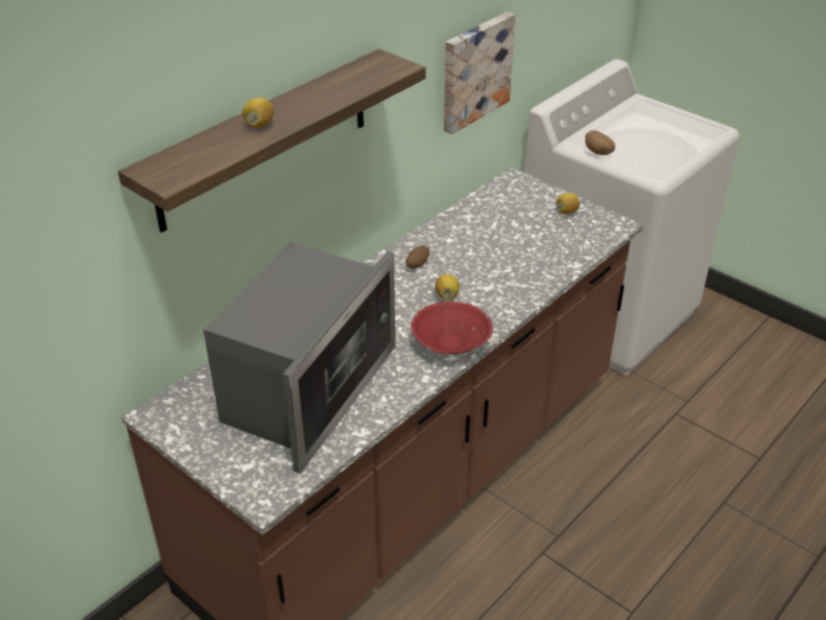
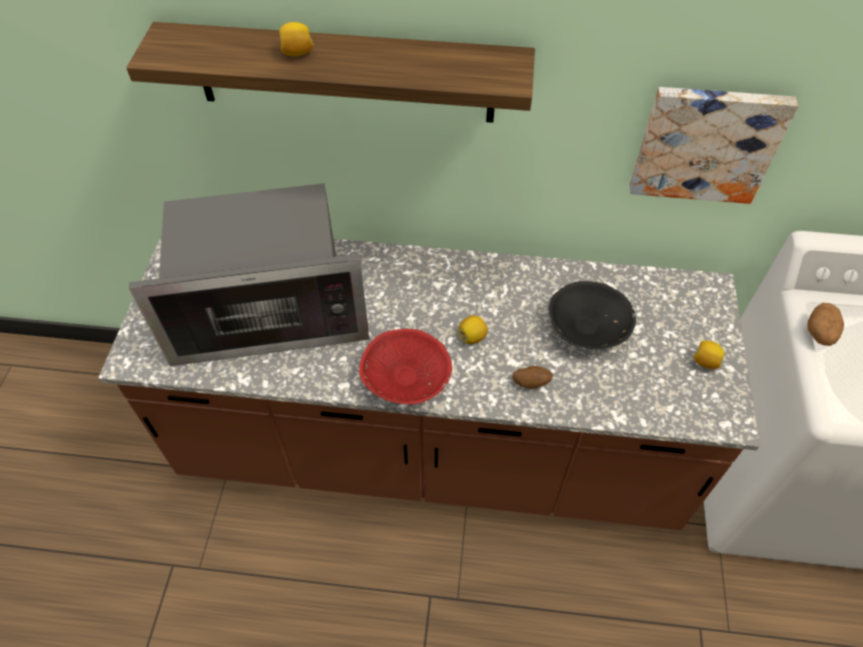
camera: 55 degrees right, 15 degrees up
potato [406,246,430,269] -> potato moved to [513,366,553,388]
none -> black bowl [549,281,636,349]

